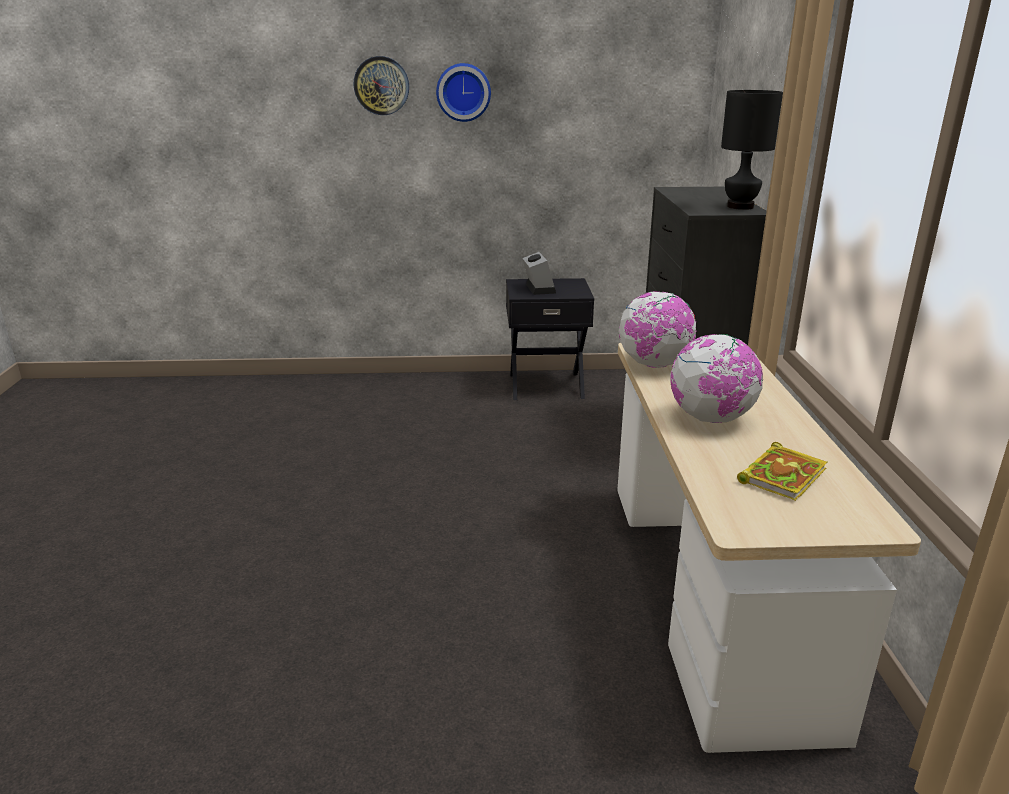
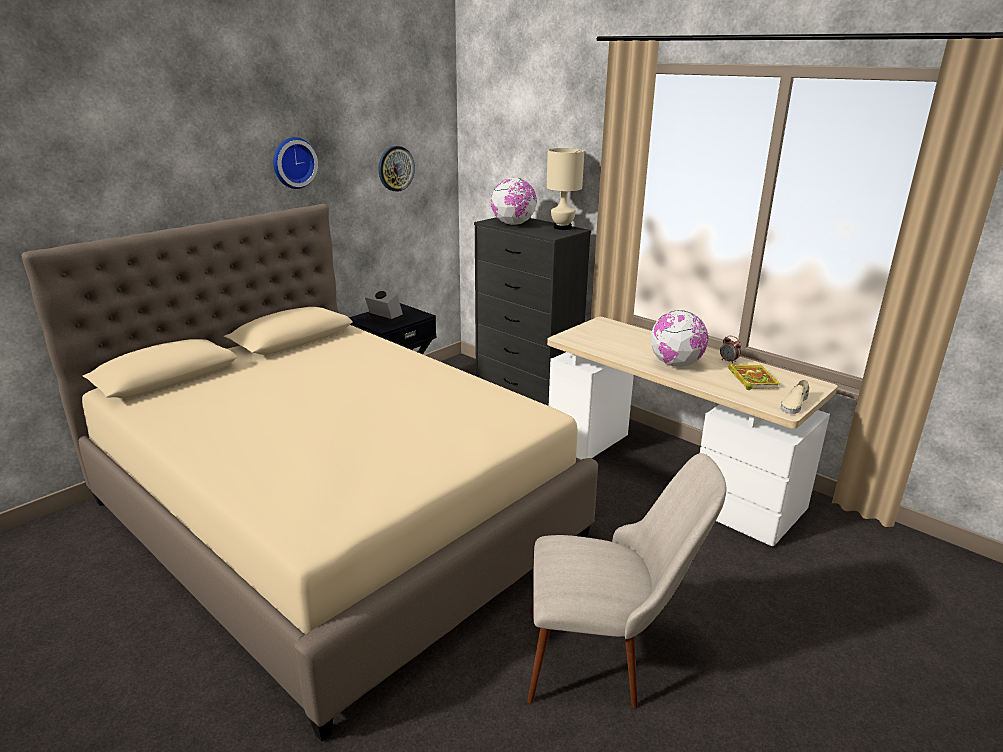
camera: 45 degrees left, 0 degrees up
wall clock [354,56,409,115] -> wall clock moved to [378,146,415,192]
globe [619,291,696,368] -> globe moved to [491,178,537,225]
black table lamp [721,90,783,210] -> beige table lamp [547,148,584,230]
none -> beige bed [22,204,598,742]
none -> beige chair [528,453,726,708]
none -> alarm clock [720,336,741,363]
none -> beige shoe [781,380,809,414]

